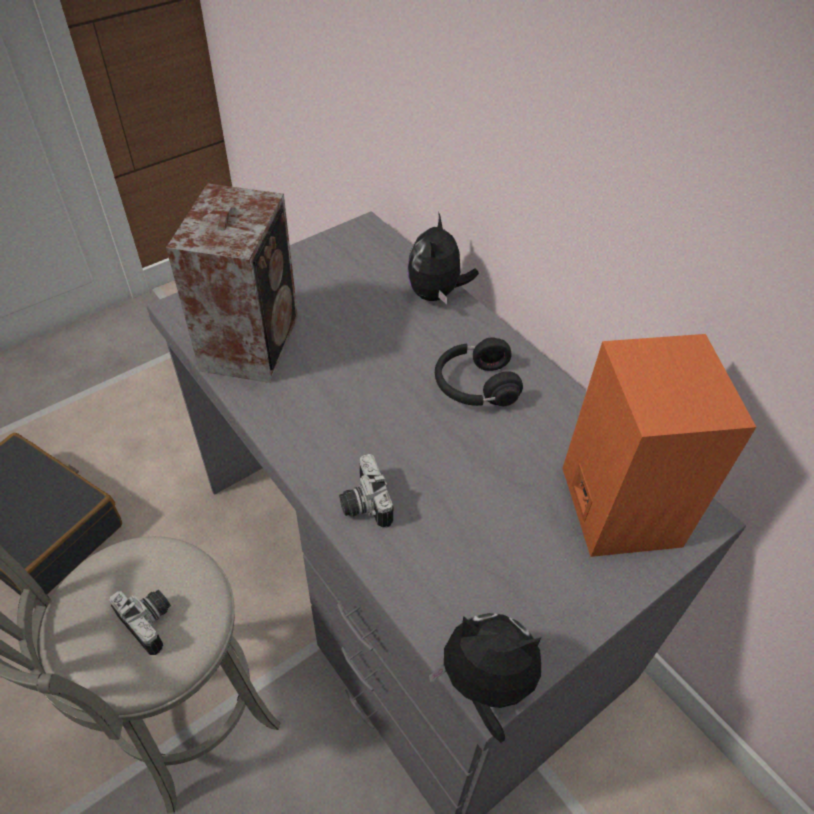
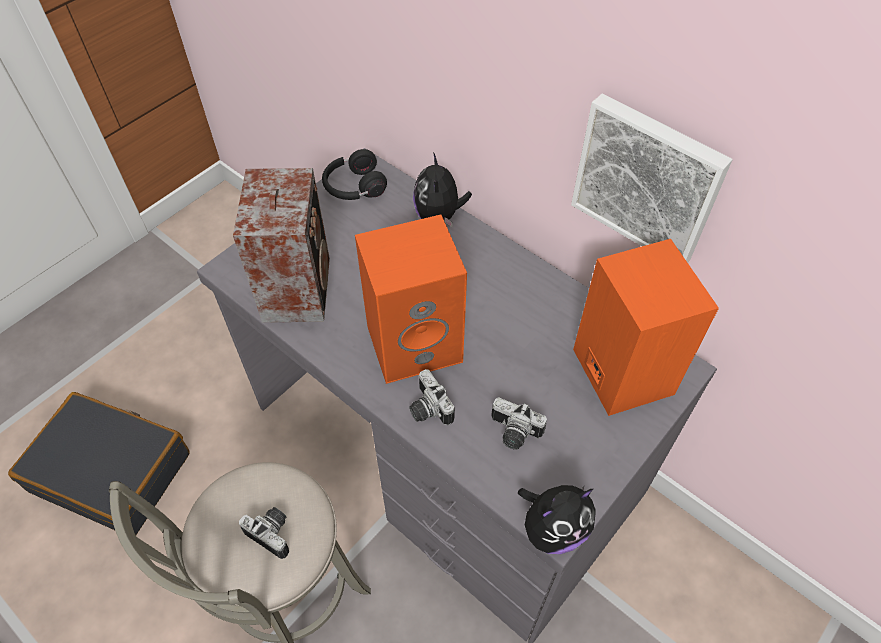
camera: 10 degrees left, 5 degrees up
plush toy [429,613,541,743] -> plush toy turned 150 degrees clockwise [518,485,596,554]
black headphones [435,337,523,406] -> black headphones moved to [322,149,387,200]
none -> orange speaker [355,215,467,384]
none -> camera [491,397,547,450]
none -> picture [571,94,733,263]

